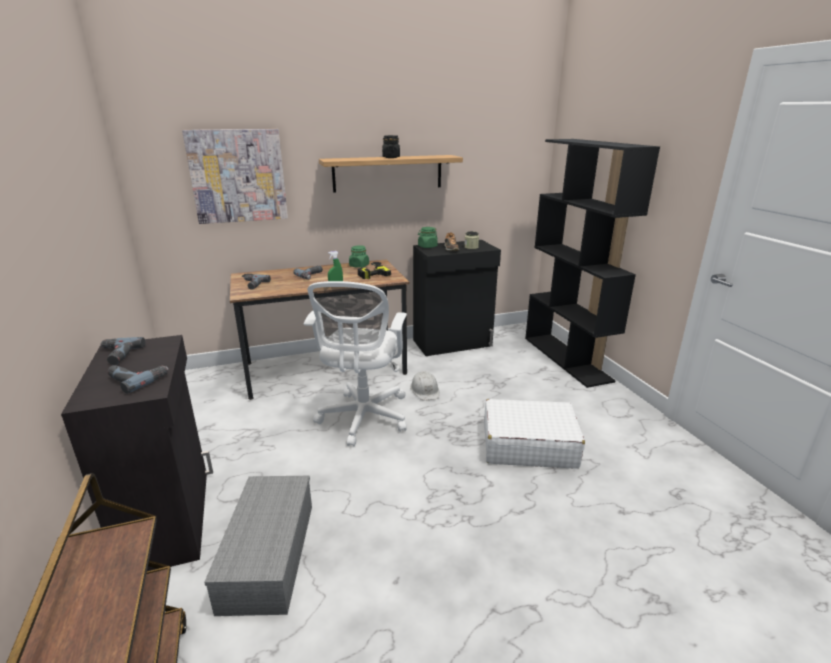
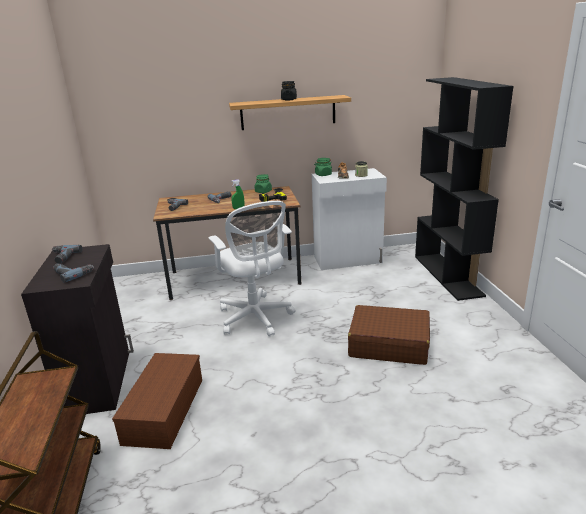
camera: 10 degrees right, 0 degrees up
picture [182,129,288,224] -> none
grey storage box [204,476,312,616] -> brown storage box [112,353,202,449]
white office chair [304,281,407,447] -> white office chair turned 45 degrees counterclockwise [208,201,296,337]
white hard hat [410,371,439,401] -> none
black cabinet [413,240,501,356] -> white cabinet [312,168,387,270]
white suitcase [484,399,585,469] -> brown suitcase [348,305,430,365]

